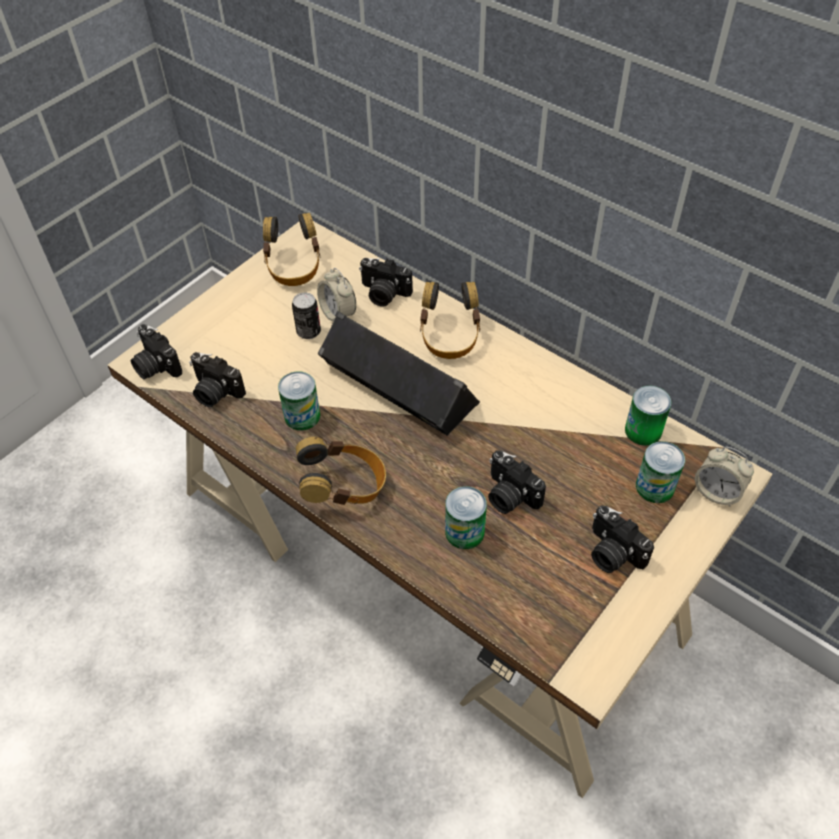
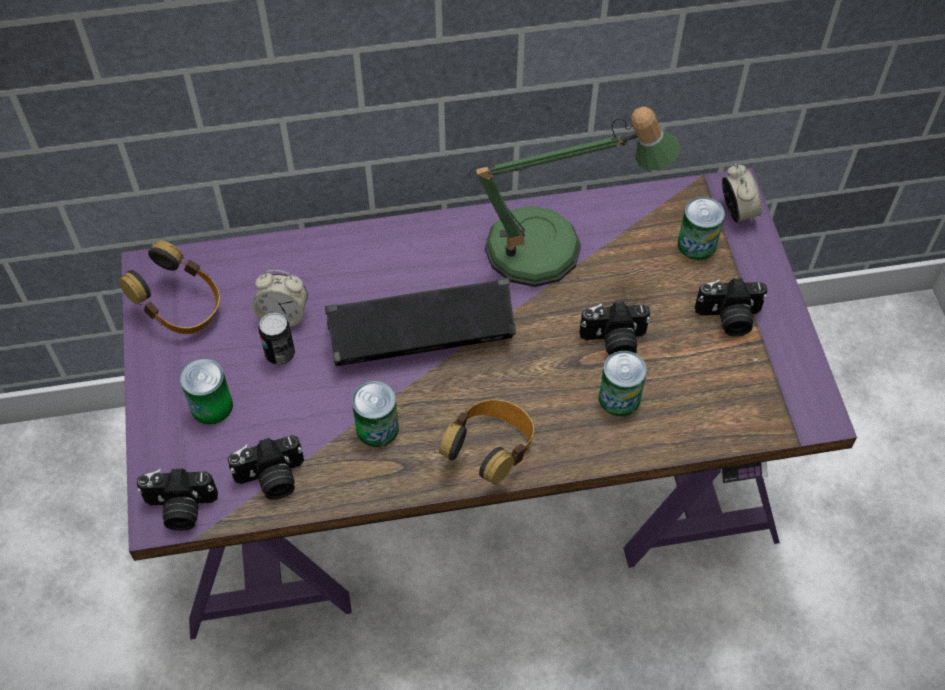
camera: 50 degrees left, 5 degrees up
beige desk [108,221,772,798] -> purple desk [121,168,857,640]
camera [359,258,413,307] -> none
headphones [420,282,480,359] -> none
can [625,386,671,446] -> can moved to [180,359,233,425]
alarm clock [695,446,754,507] -> alarm clock turned 90 degrees counterclockwise [722,164,762,223]
none -> table lamp [469,106,681,287]

